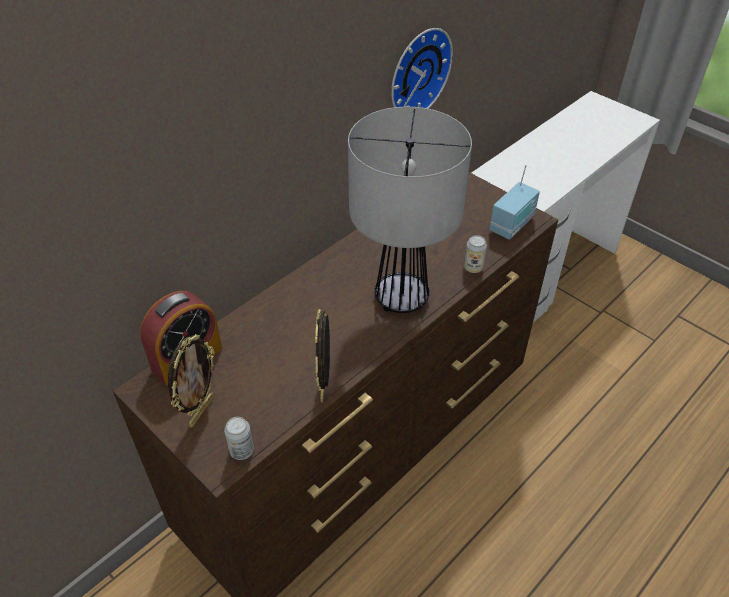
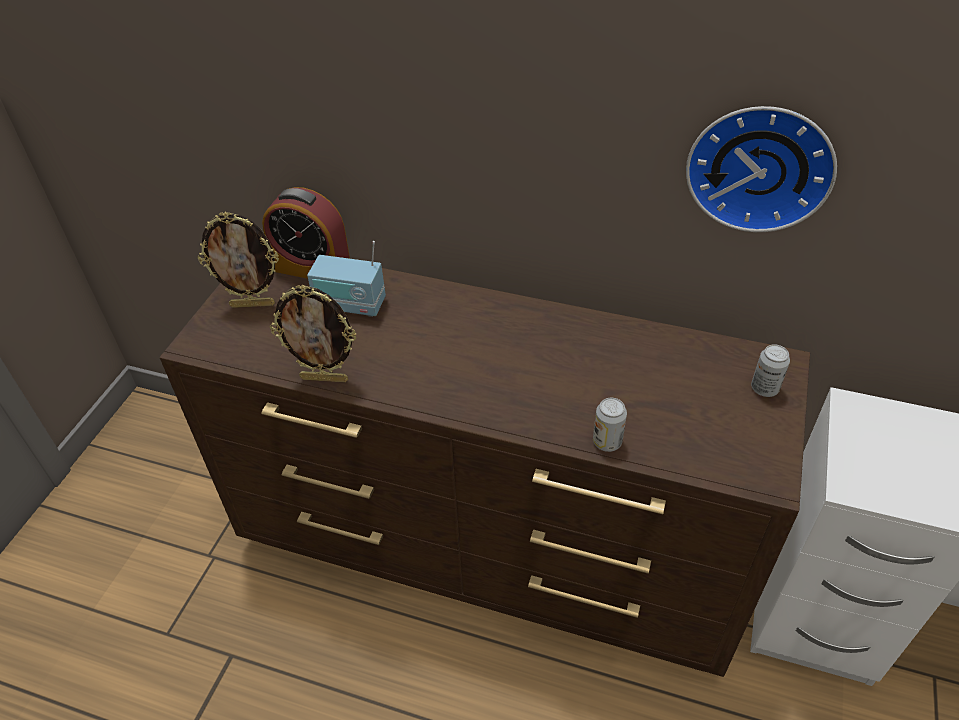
camera: 65 degrees right, 0 degrees up
can [224,417,254,460] -> can moved to [751,344,790,397]
picture frame [315,309,330,403] -> picture frame turned 150 degrees counterclockwise [270,285,356,382]
table lamp [348,107,472,313] -> none
radio [489,165,540,240] -> radio moved to [307,241,386,317]

